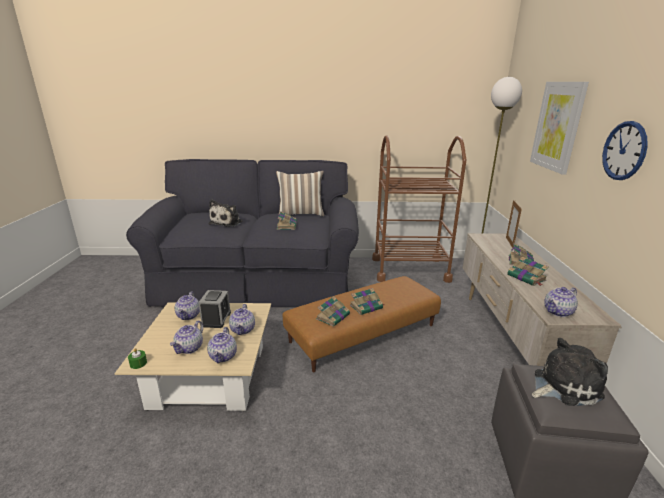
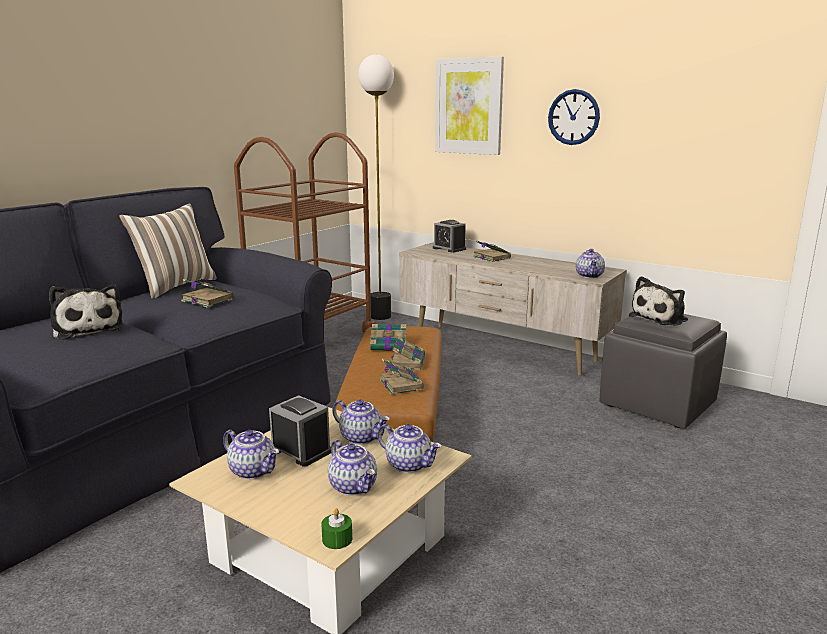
camera: 55 degrees left, 5 degrees down
picture frame [506,200,522,248] -> alarm clock [433,220,466,253]
book [507,257,549,286] -> book moved to [370,324,407,351]
plush toy [532,338,608,406] -> plush toy turned 150 degrees counterclockwise [629,276,688,326]

